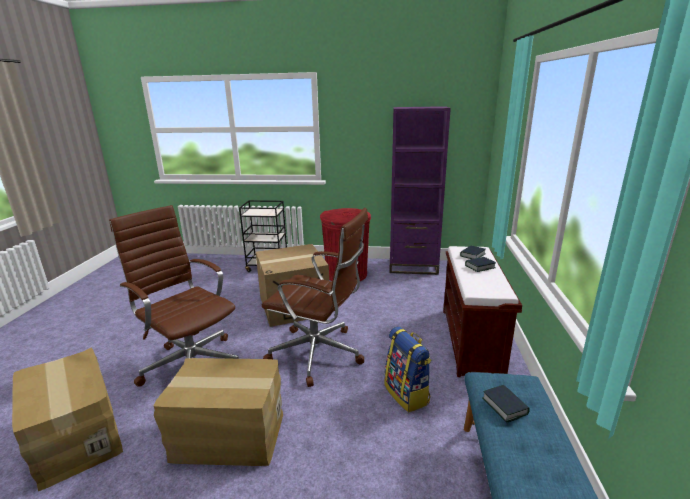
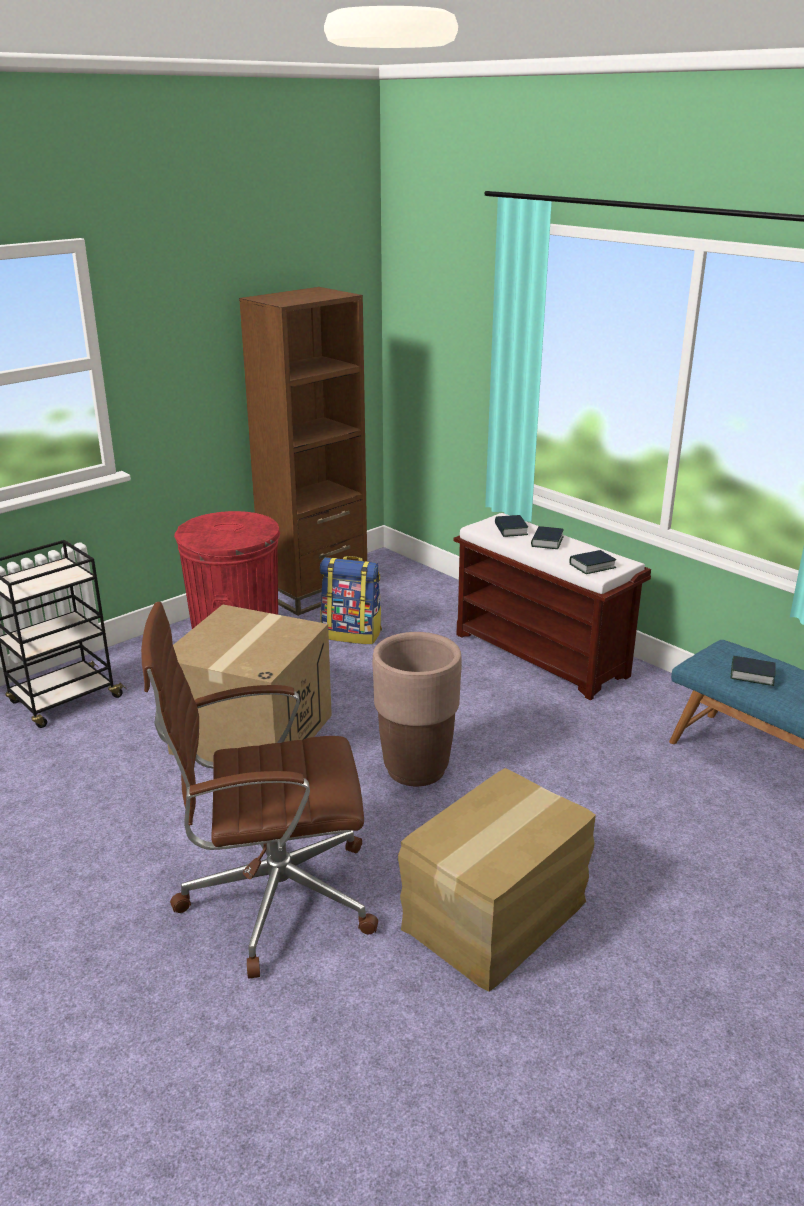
camera: 50 degrees left, 5 degrees up
cardboard box [12,347,123,491] -> none
brown office chair [262,208,368,387] -> brown planter [373,632,462,786]
backpack [384,326,431,412] -> backpack moved to [320,556,382,644]
purple bookcase [389,106,451,275] -> brown bookcase [239,287,367,616]
none -> book [569,550,616,574]

